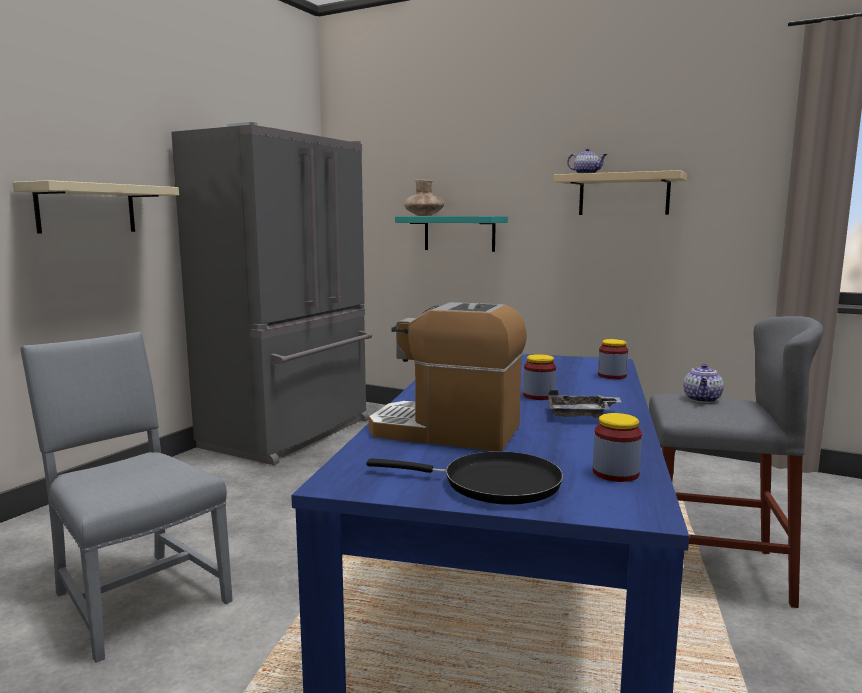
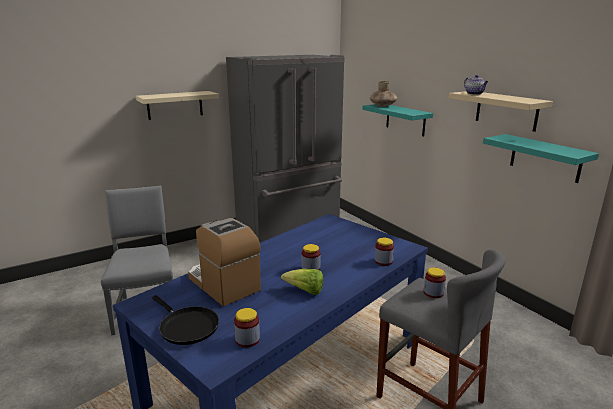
camera: 30 degrees right, 10 degrees up
grey tray [548,390,621,418] -> lettuce [281,269,323,295]
teapot [683,364,724,403] -> jar [424,267,446,298]
none -> turquoise shelf [483,134,599,183]

